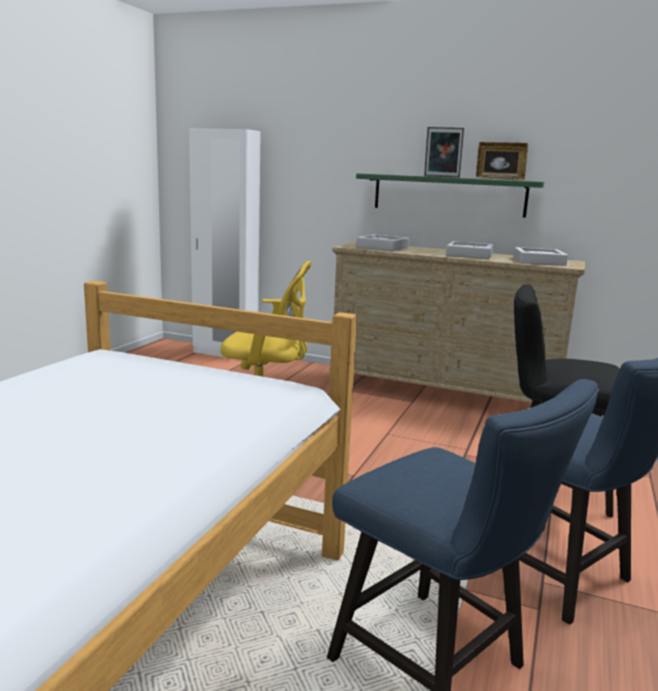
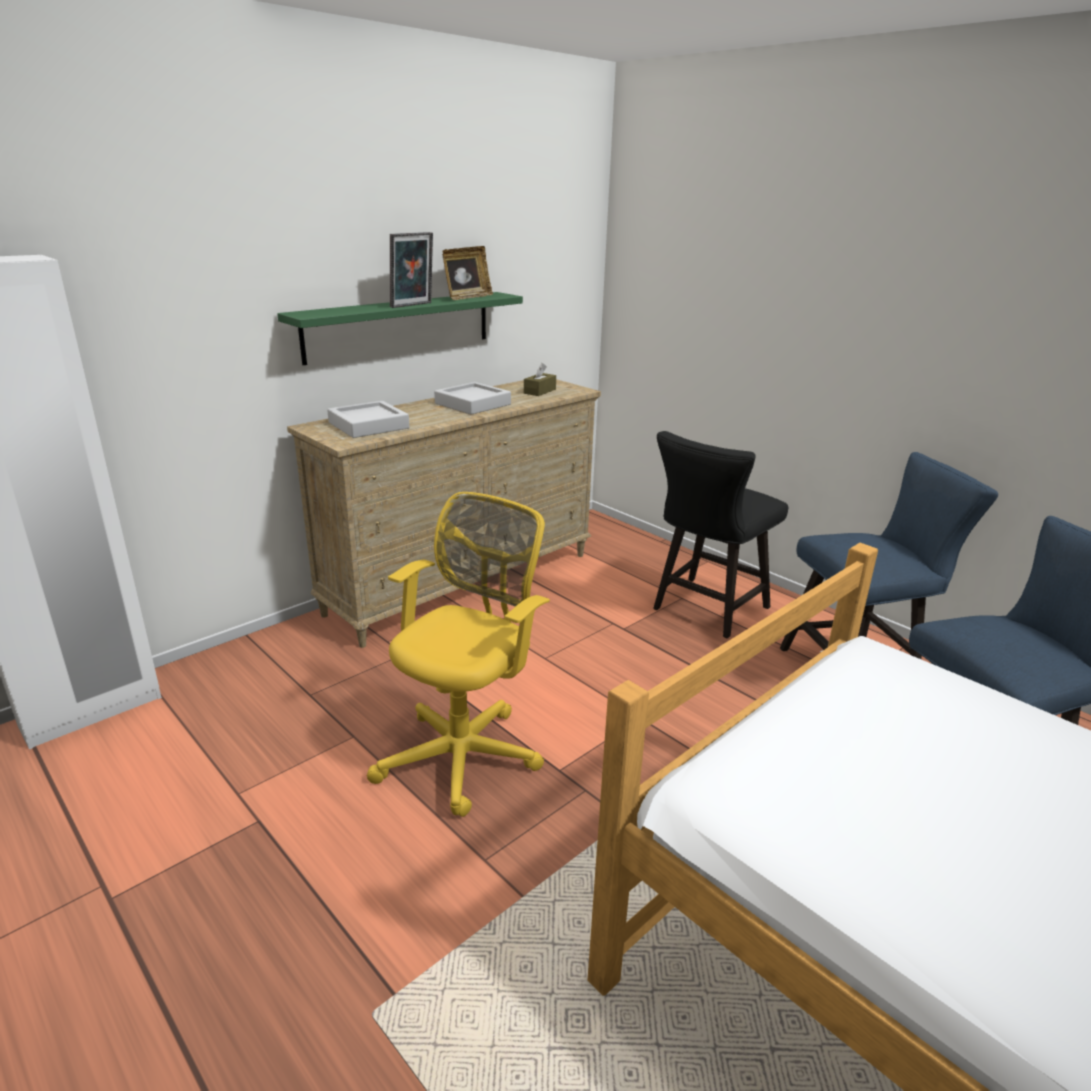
camera: 65 degrees left, 10 degrees up
grey tray [514,247,568,266] -> brown tissue box [524,363,556,396]

